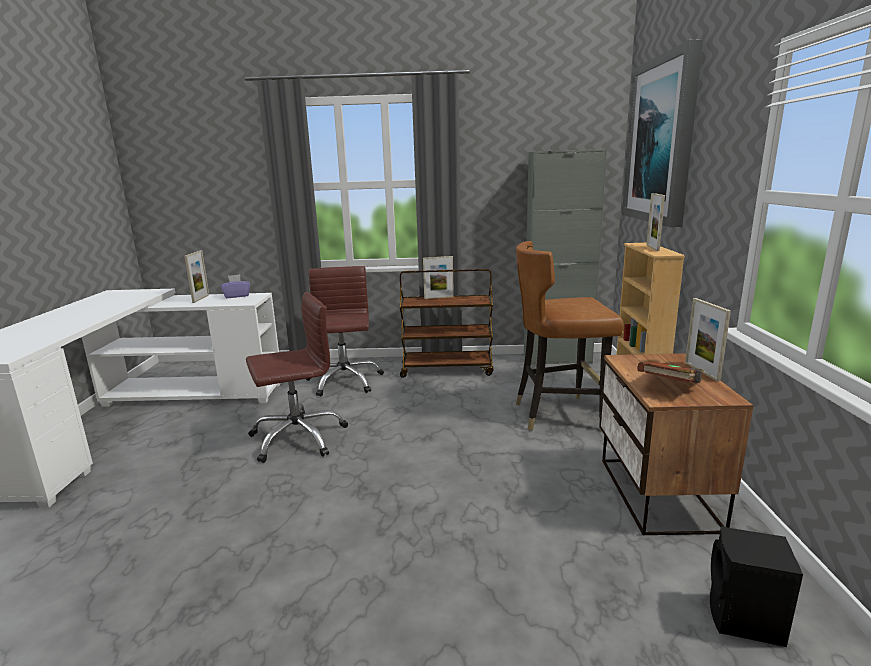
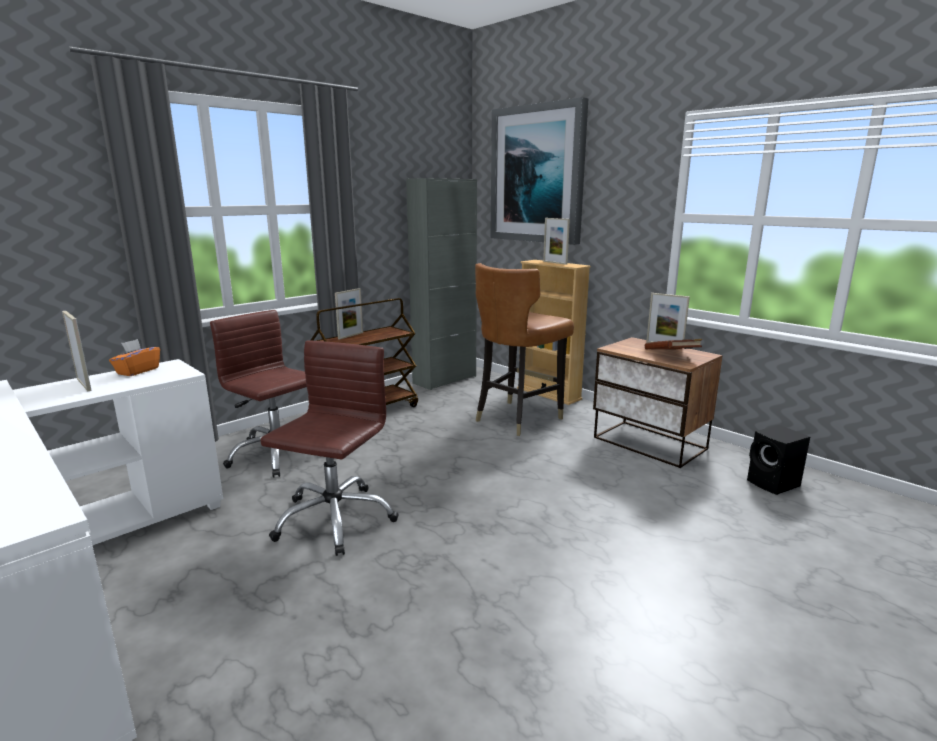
camera: 45 degrees left, 0 degrees up
purple tissue box [221,274,250,298] -> orange tissue box [109,339,160,376]

